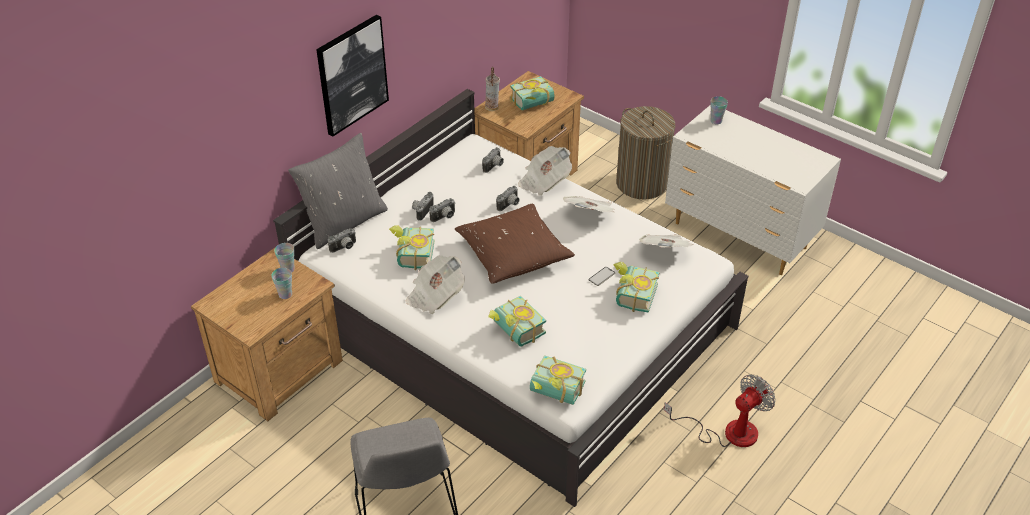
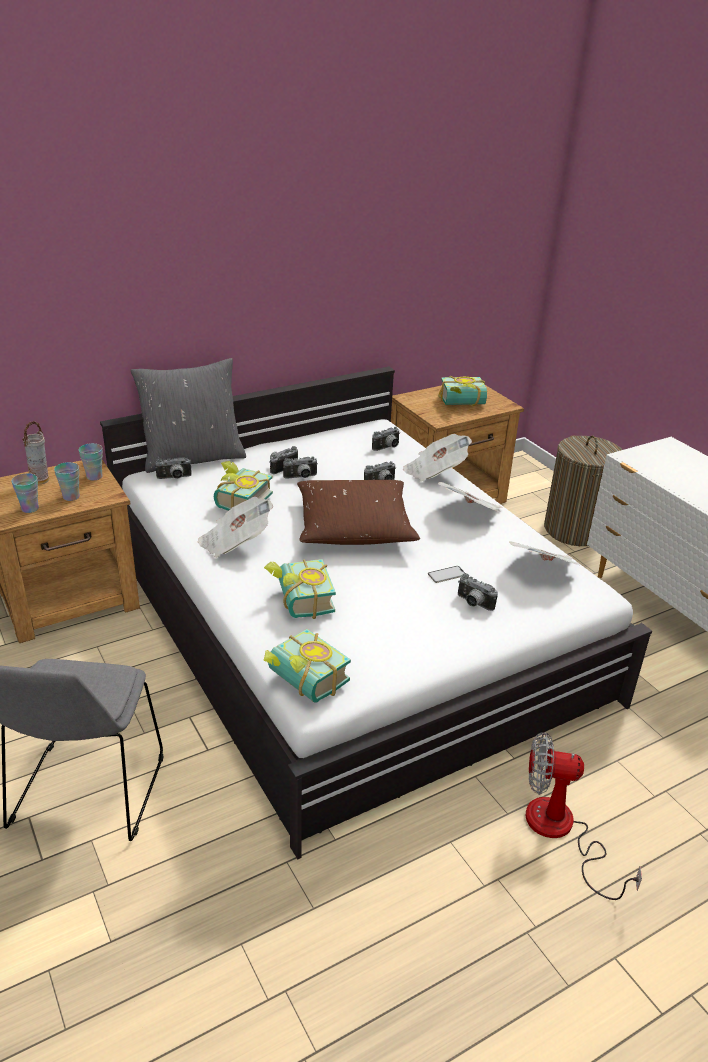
camera: 20 degrees right, 10 degrees down
picture [316,15,389,136] -> none
vase [485,67,500,111] -> vase moved to [22,421,49,485]
book [613,262,659,313] -> camera [458,573,498,611]
fan [664,374,775,447] -> fan turned 150 degrees counterclockwise [526,732,642,900]
cup [710,96,728,124] -> cup moved to [11,473,39,513]

